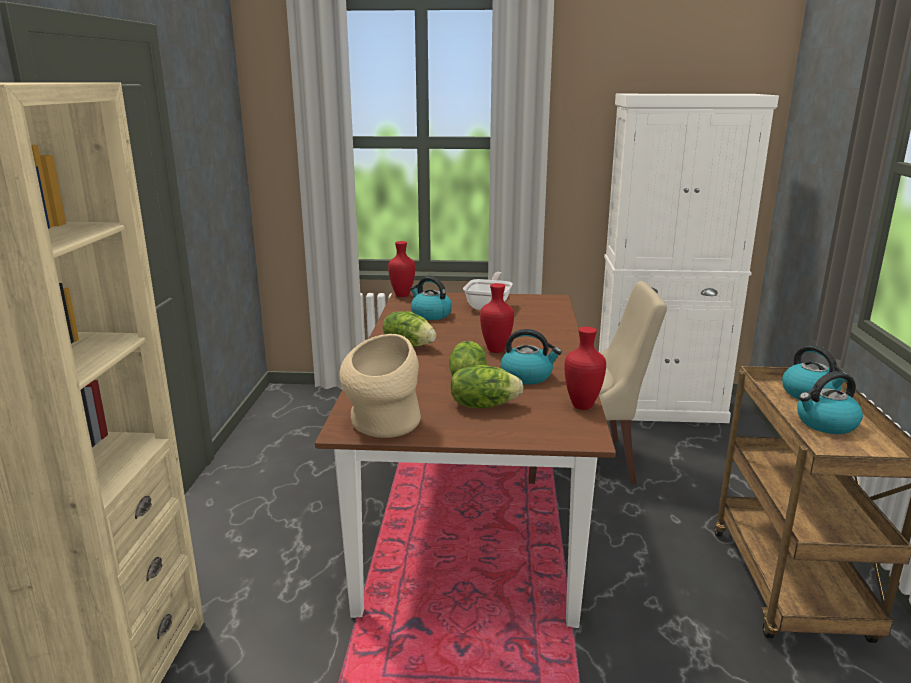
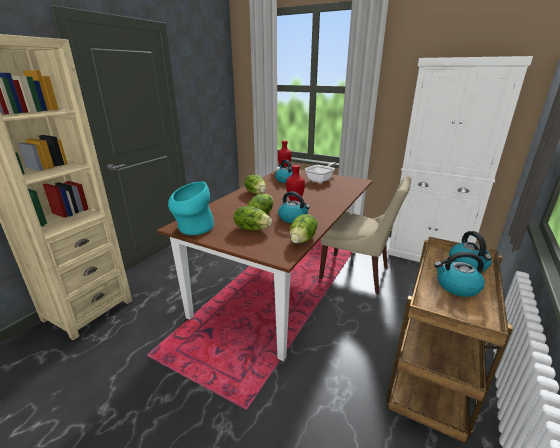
camera: 25 degrees right, 5 degrees up
beige vase [339,334,421,438] -> turquoise vase [168,182,214,235]
red vase [564,327,606,410] -> lettuce [290,214,318,244]

